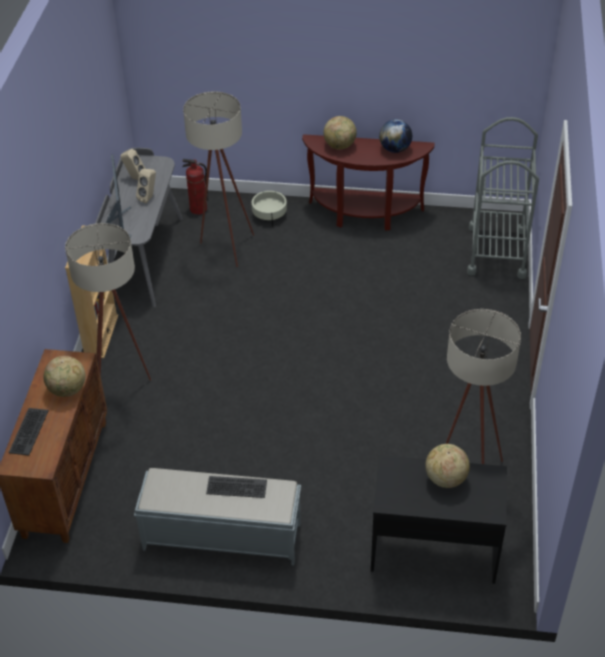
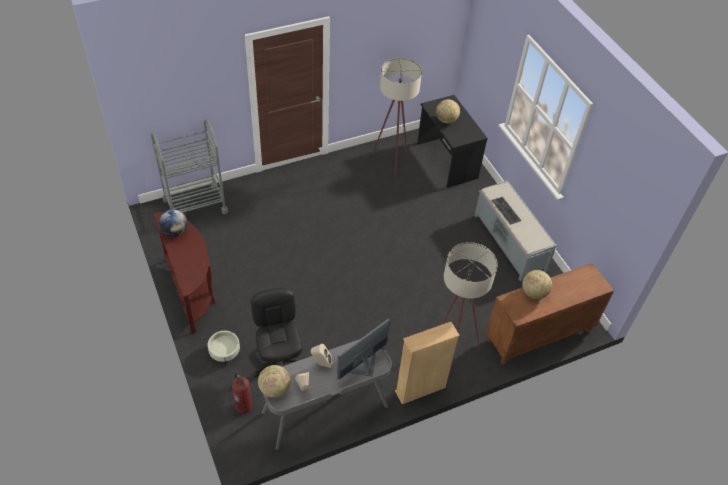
camera: 125 degrees left, 5 degrees up
keyboard [9,408,49,455] -> none
beige floor lamp [183,92,254,267] -> black office chair [251,288,302,377]
globe [324,116,357,149] -> globe moved to [258,365,290,398]

